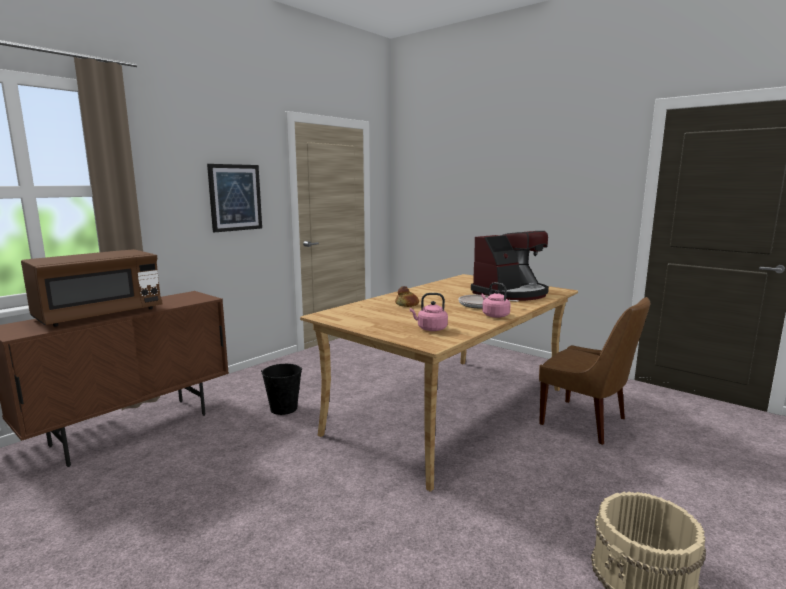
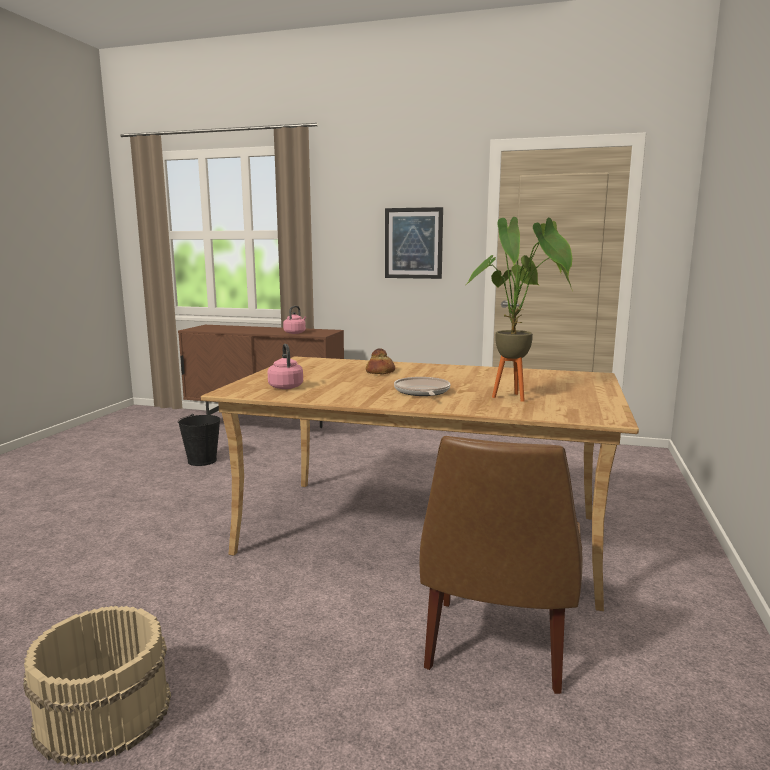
camera: 65 degrees right, 0 degrees up
brown microwave [21,249,162,327] -> none
black bucket [261,364,302,415] -> black bucket moved to [178,414,220,466]
coffee machine [471,231,549,301] -> potted plant [467,217,574,402]
pink kettle [481,282,511,318] -> pink kettle moved to [283,306,306,334]

